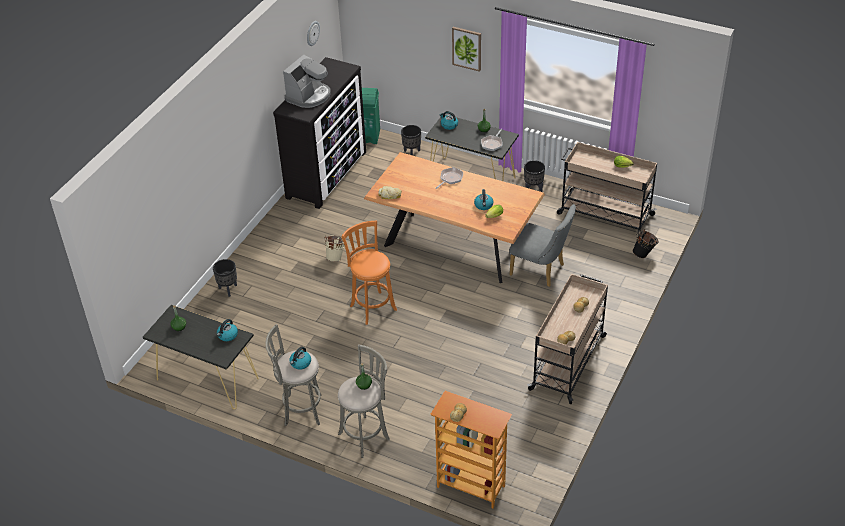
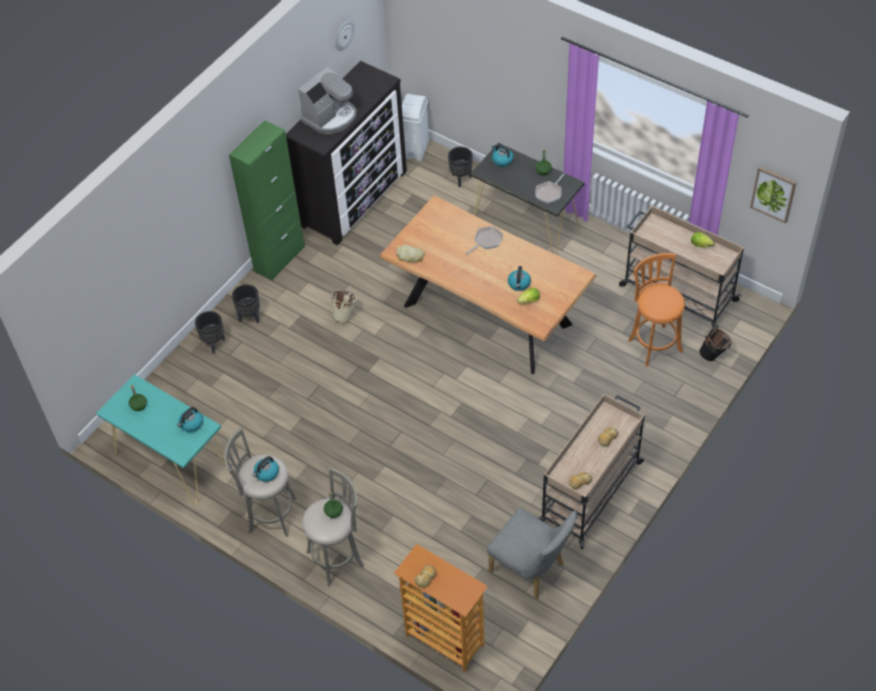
camera: 10 degrees right, 10 degrees up
black console table [143,305,259,409] -> turquoise console table [96,374,225,504]
orange stool [341,220,397,325] -> orange stool moved to [628,253,685,367]
green trash can [362,88,380,144] -> white trash can [402,94,429,161]
picture [452,27,481,72] -> picture moved to [750,166,797,223]
grey chair [509,204,576,287] -> grey chair moved to [487,508,577,599]
black planter [524,160,545,192] -> black planter moved to [232,284,260,323]
none -> green cabinet [229,120,305,281]

